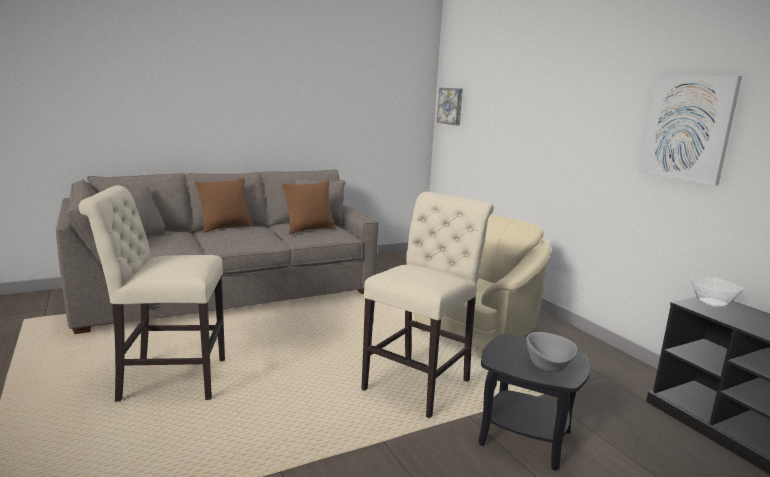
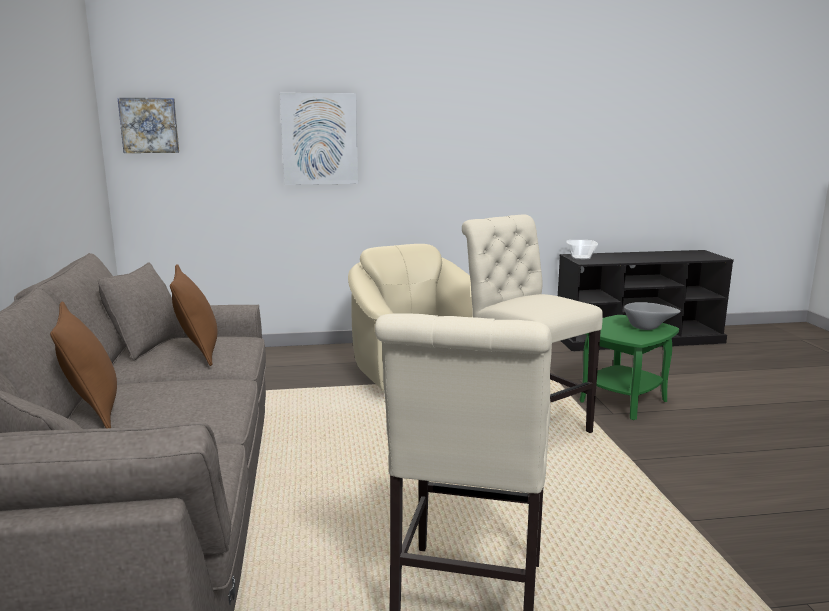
camera: 70 degrees left, 0 degrees up
black side table [478,334,591,471] -> green side table [580,315,679,420]
picture [639,76,742,186] -> picture moved to [280,93,358,185]

